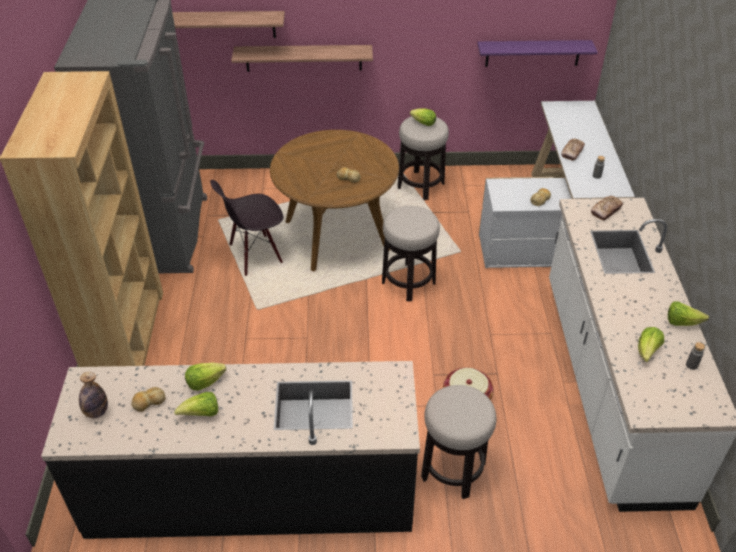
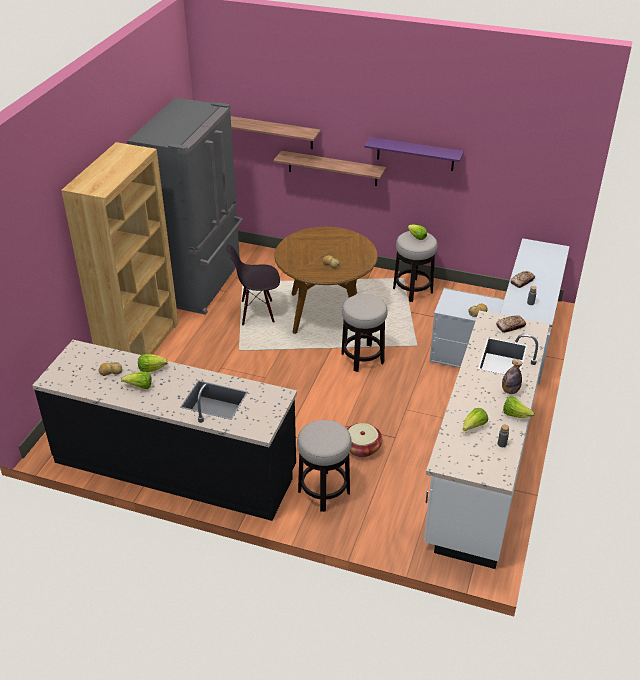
camera: 20 degrees right, 5 degrees down
bottle [79,372,108,418] -> bottle moved to [502,359,522,394]
purple shelf [477,40,598,67] -> purple shelf moved to [364,137,464,171]

